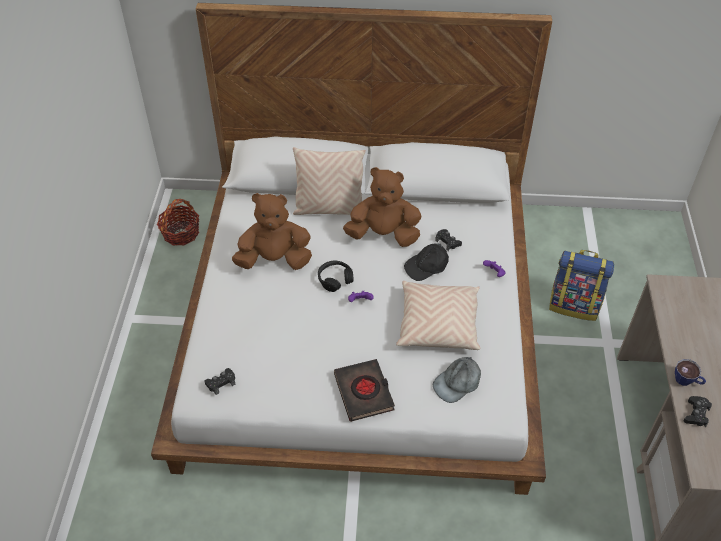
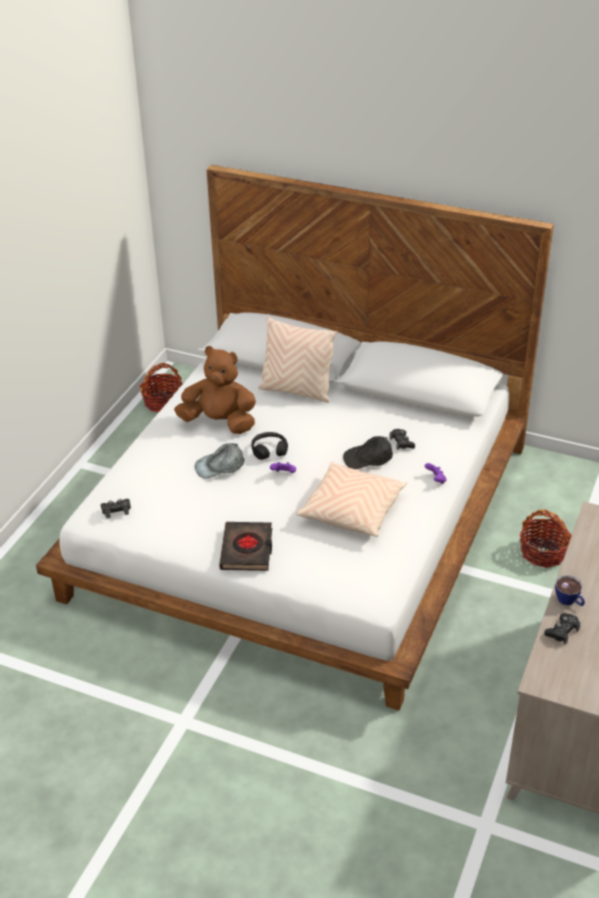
camera: 20 degrees right, 10 degrees down
brown plush toy [343,167,421,247] -> none
grey cap [433,357,481,403] -> grey cap moved to [195,443,245,479]
backpack [549,250,614,321] -> basket [520,510,572,568]

